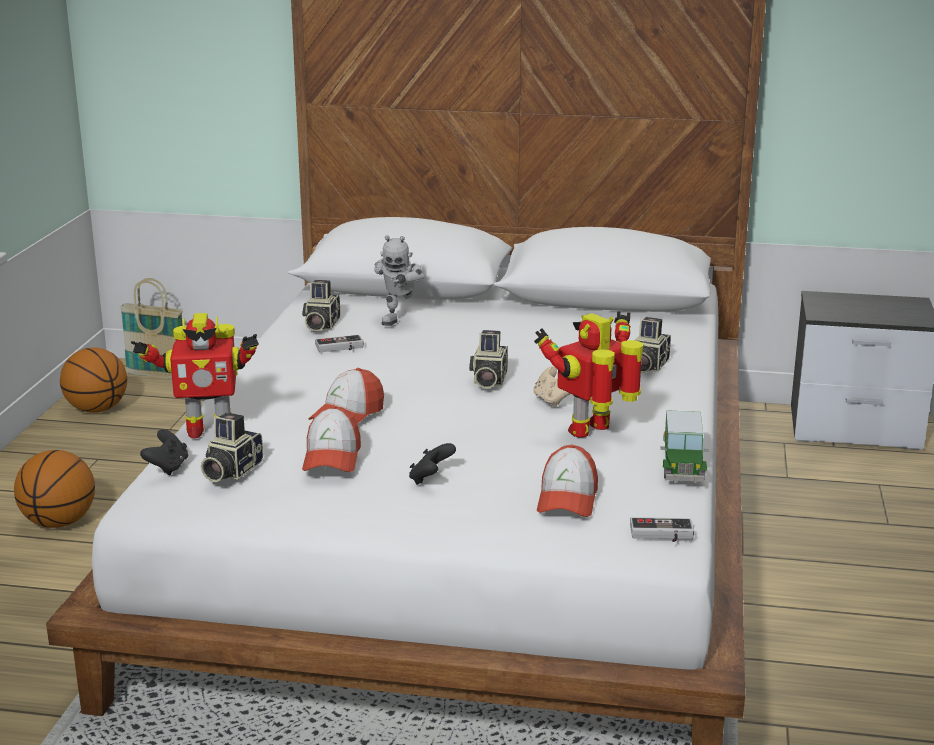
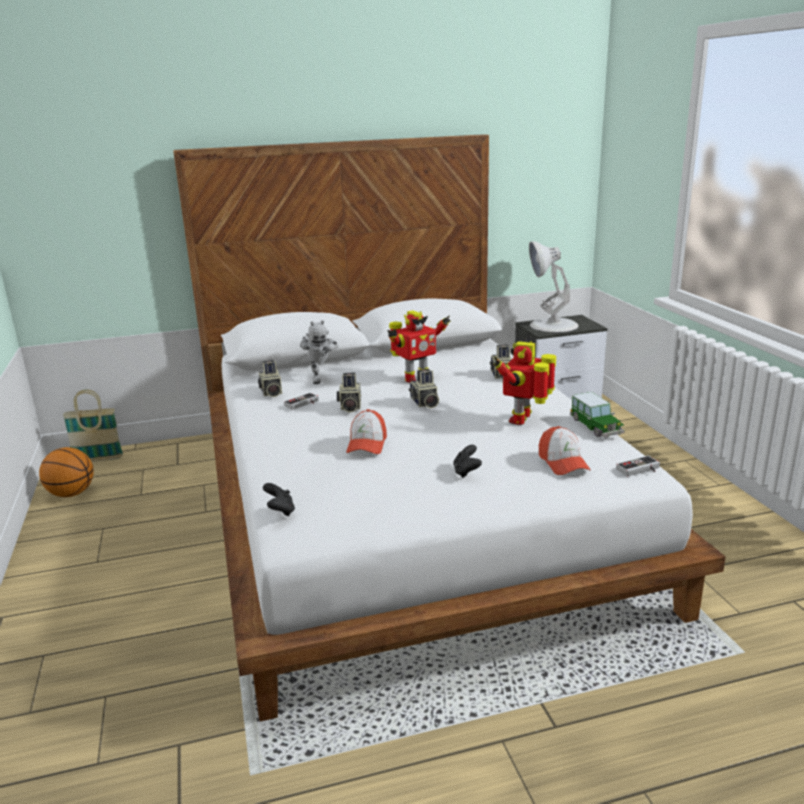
camera: 25 degrees left, 0 degrees up
basketball [14,450,95,528] -> none
toy robot [131,313,259,439] -> toy robot moved to [388,310,450,383]
camera [201,412,263,482] -> camera moved to [337,373,361,412]
cap [302,406,361,472] -> none
beige game controller [534,367,571,407] -> none
none -> white table lamp [529,241,579,333]

